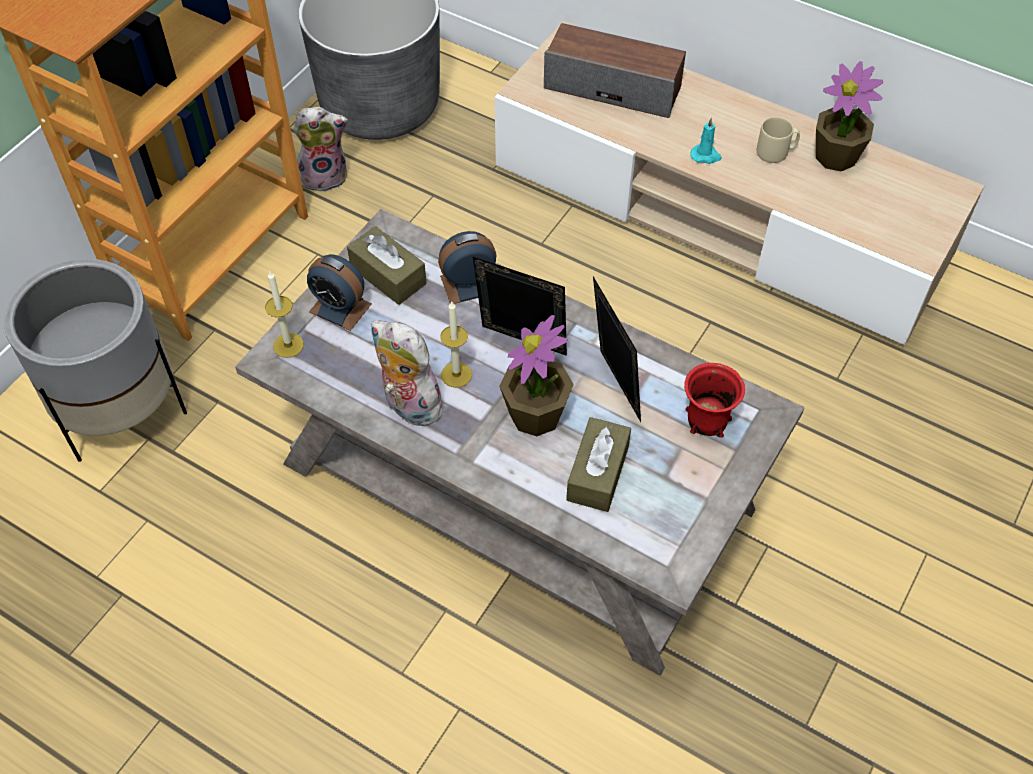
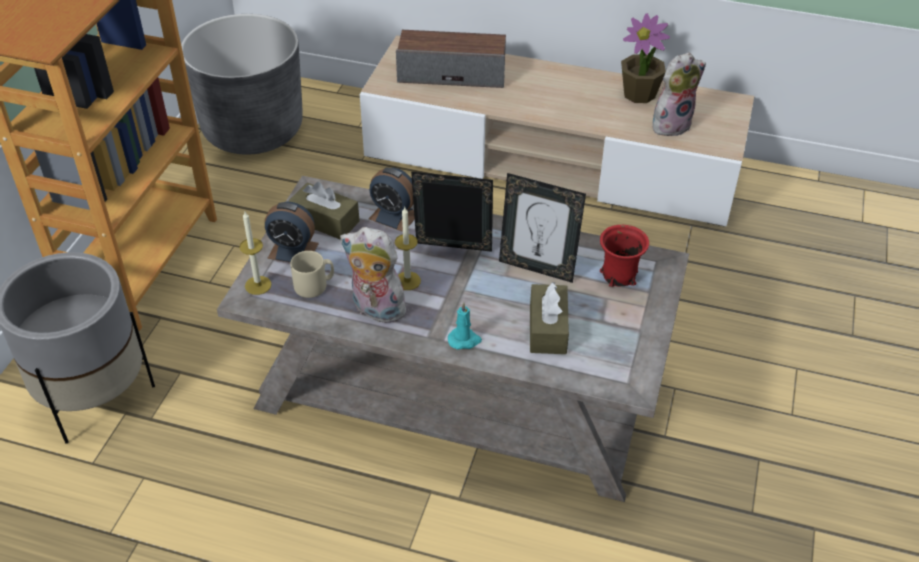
camera: 15 degrees left, 10 degrees down
plush toy [293,107,348,192] -> plush toy moved to [652,53,706,136]
alarm clock [438,231,497,304] -> alarm clock turned 120 degrees counterclockwise [369,168,415,232]
potted plant [499,315,574,436] -> none
picture frame [593,277,641,422] -> picture frame turned 150 degrees clockwise [499,173,586,283]
turquoise candle [690,117,722,164] -> turquoise candle moved to [448,302,482,350]
beige mug [756,117,800,163] -> beige mug moved to [290,251,334,298]

